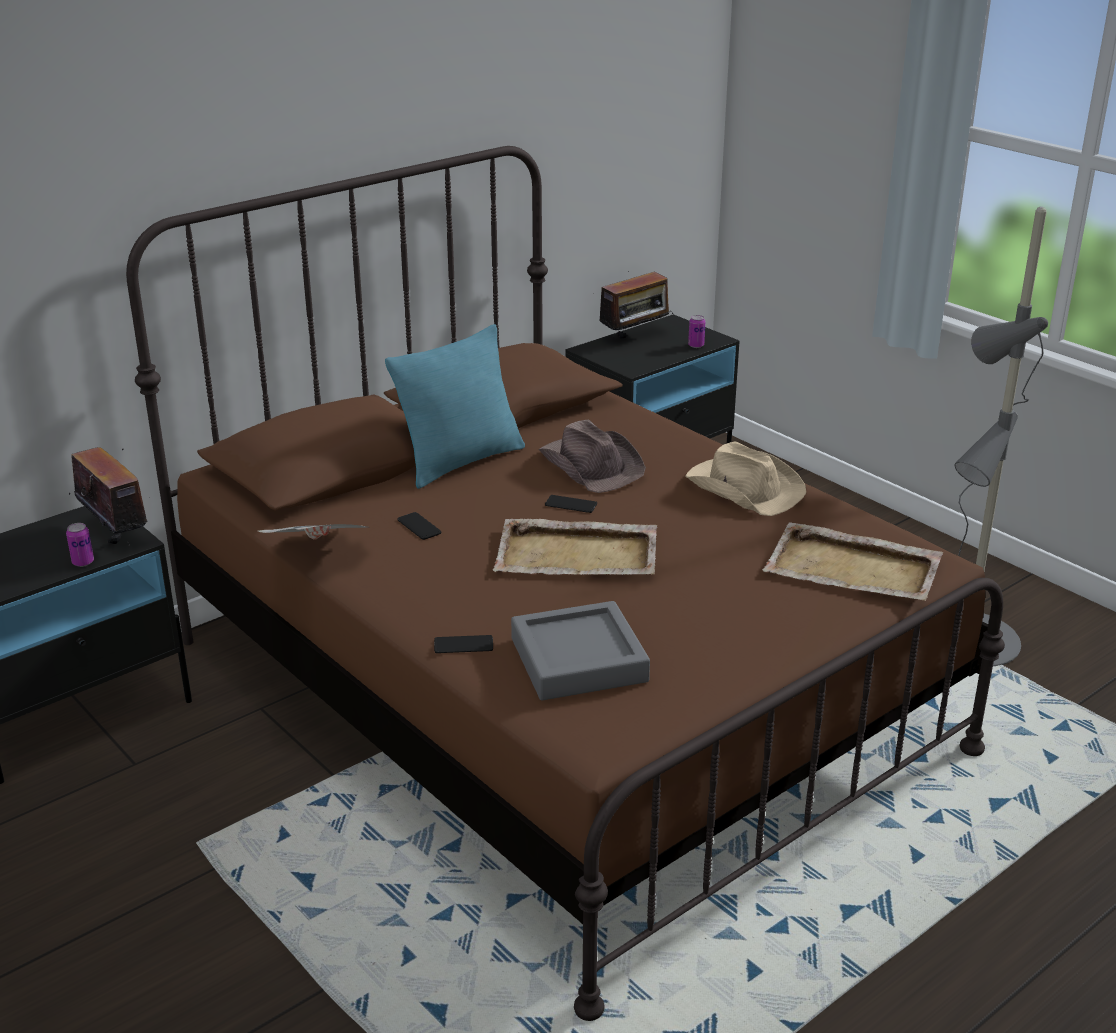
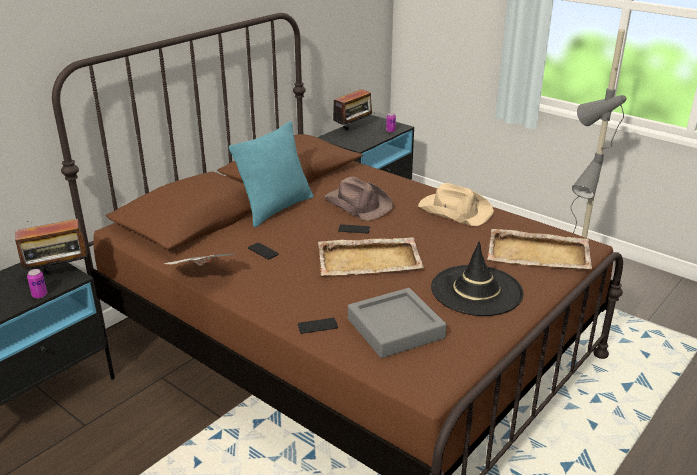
camera: 10 degrees left, 0 degrees up
radio [69,447,150,545] -> radio turned 120 degrees clockwise [15,219,91,274]
none -> black hat [431,241,523,316]

